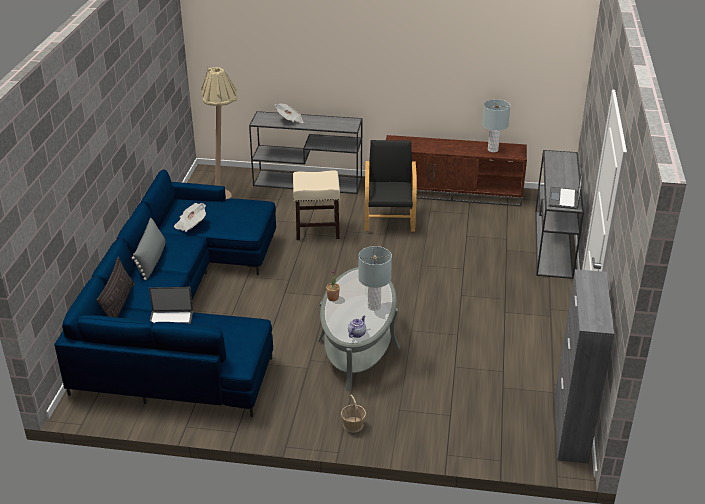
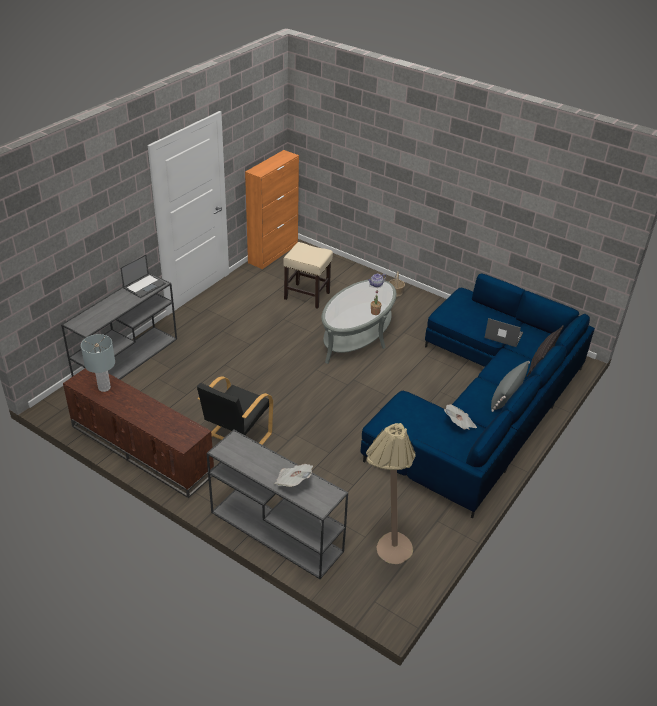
camera: 155 degrees left, 5 degrees up
beige stool [293,170,340,240] -> beige stool moved to [283,242,333,309]
grey table lamp [358,246,392,311] -> none
grey cabinet [555,269,614,464] -> orange cabinet [245,150,299,269]

